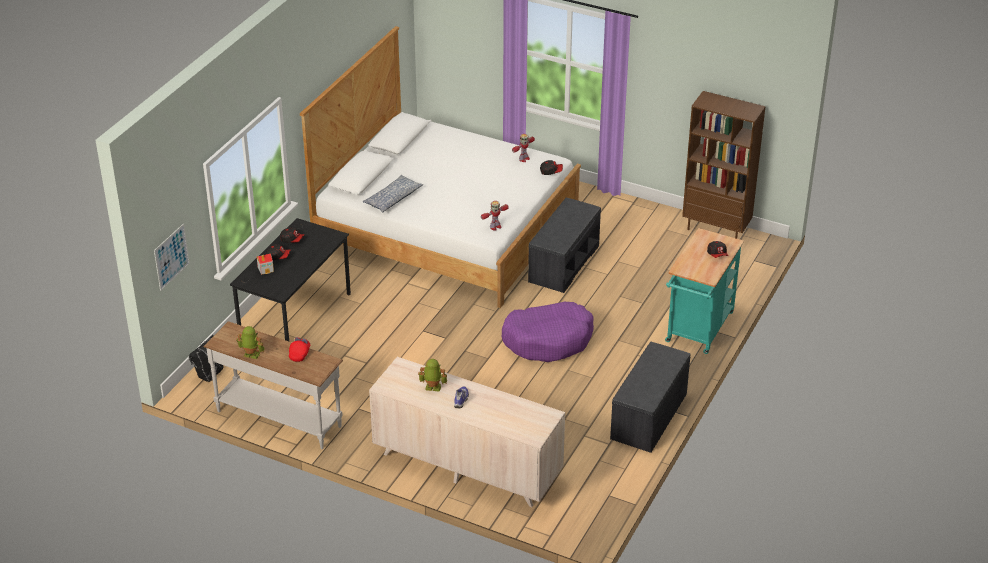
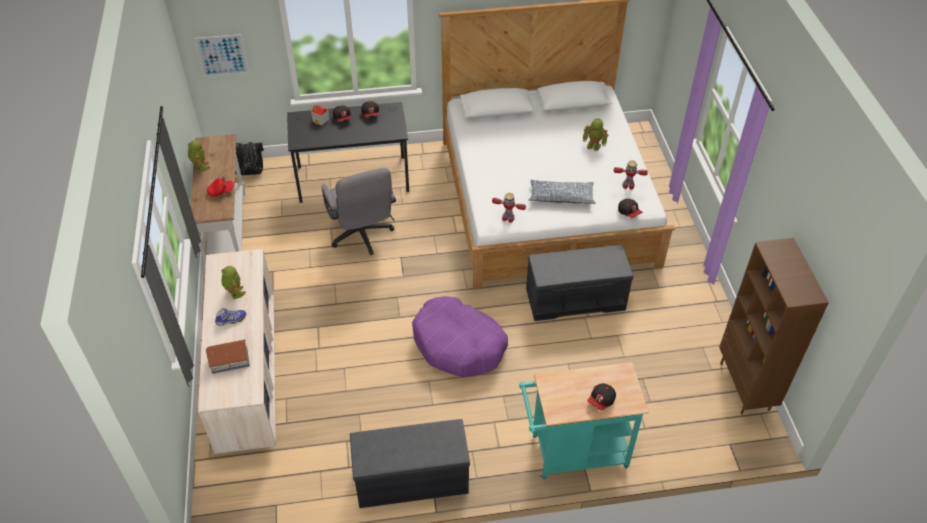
camera: 55 degrees right, 10 degrees up
pillow [362,175,423,213] -> pillow moved to [528,180,596,204]
none -> toy house [206,340,250,374]
none -> grey office chair [322,168,396,255]
none -> toy robot [583,119,608,151]

